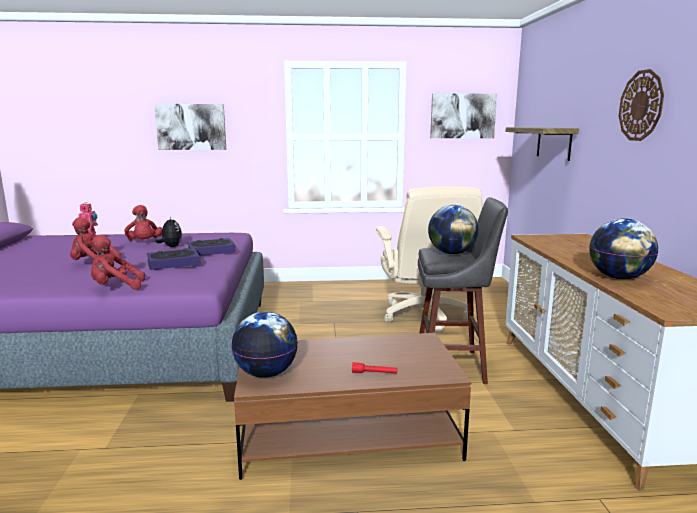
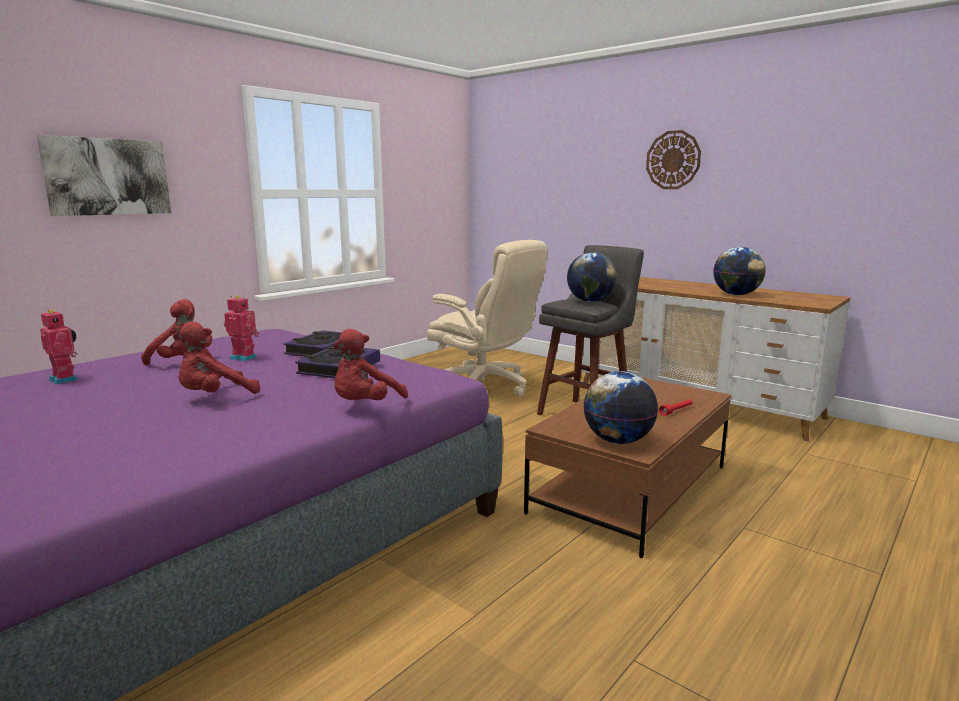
camera: 45 degrees left, 0 degrees up
plush toy [155,216,182,247] -> toy robot [224,296,260,361]
picture [430,93,497,138] -> none
shelf [505,127,579,161] -> none

